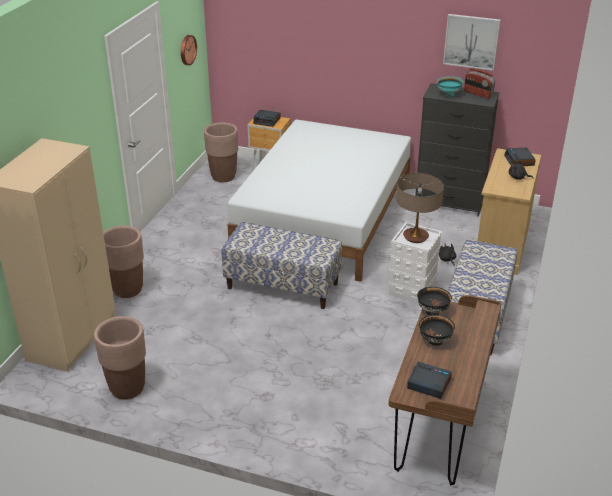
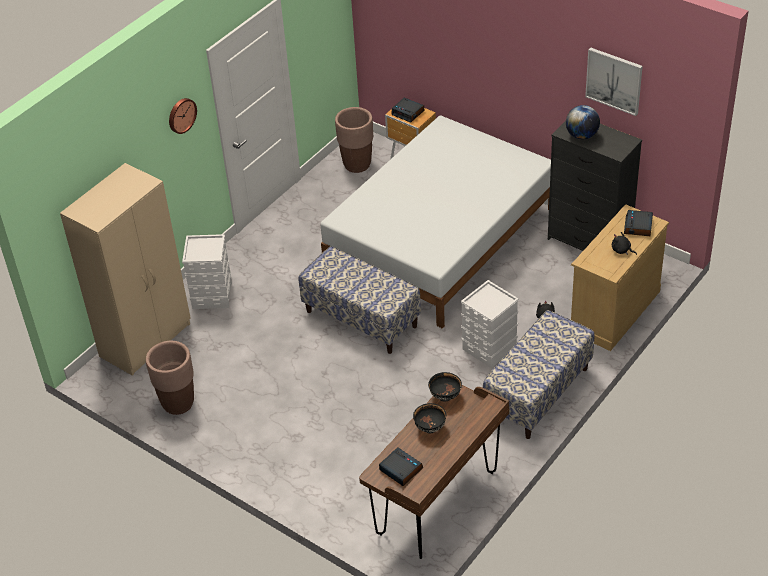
camera: 20 degrees right, 10 degrees up
brown planter [103,225,144,298] -> white storage box [182,234,232,309]
wall clock [181,35,197,66] -> wall clock moved to [169,98,197,134]
table lamp [396,173,444,243] -> none
turquoise bowl [437,76,464,97] -> globe [566,105,600,139]
radio [464,68,495,99] -> none

